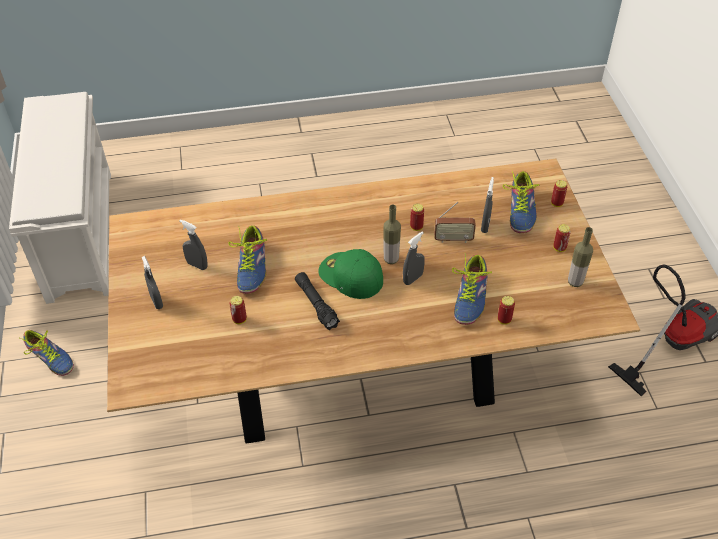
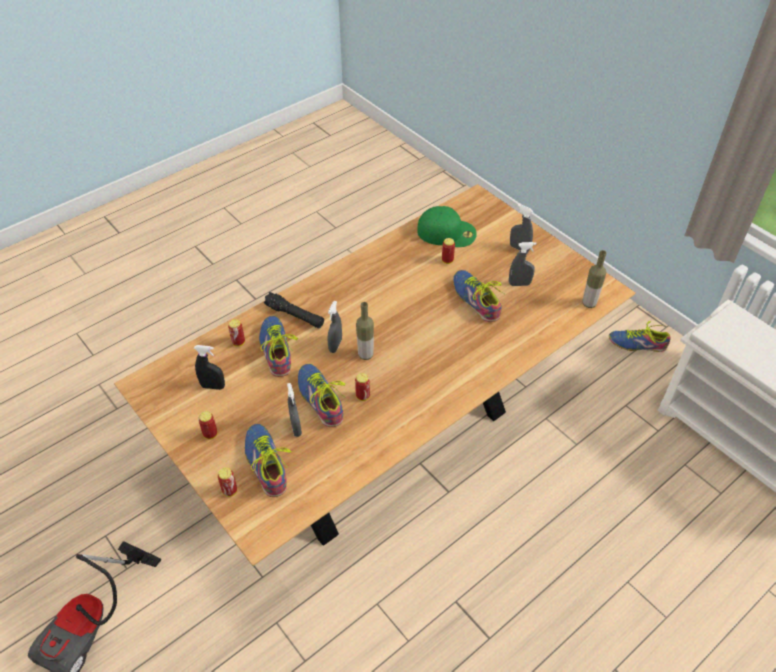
camera: 150 degrees right, 0 degrees up
black flashlight [295,272,340,330] -> black flashlight moved to [264,292,324,328]
green cap [318,249,383,299] -> green cap moved to [417,206,477,247]
radio [434,202,476,243] -> shoe [298,364,345,427]
bottle [568,227,593,287] -> bottle moved to [582,250,606,308]
none -> black spray bottle [194,345,225,390]

